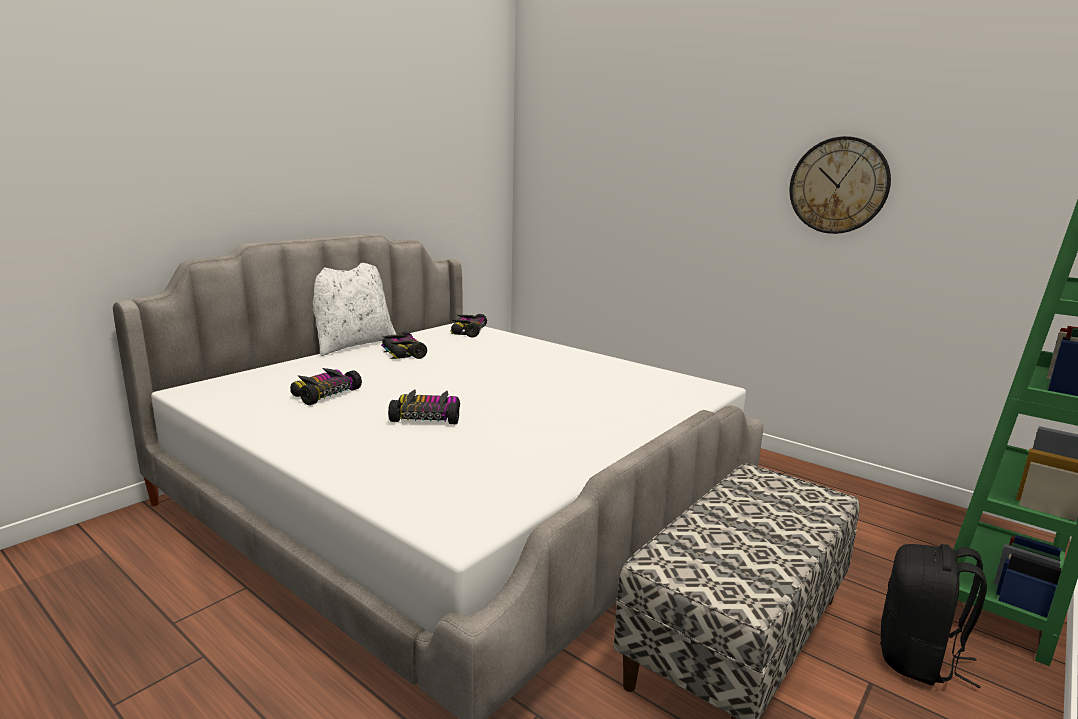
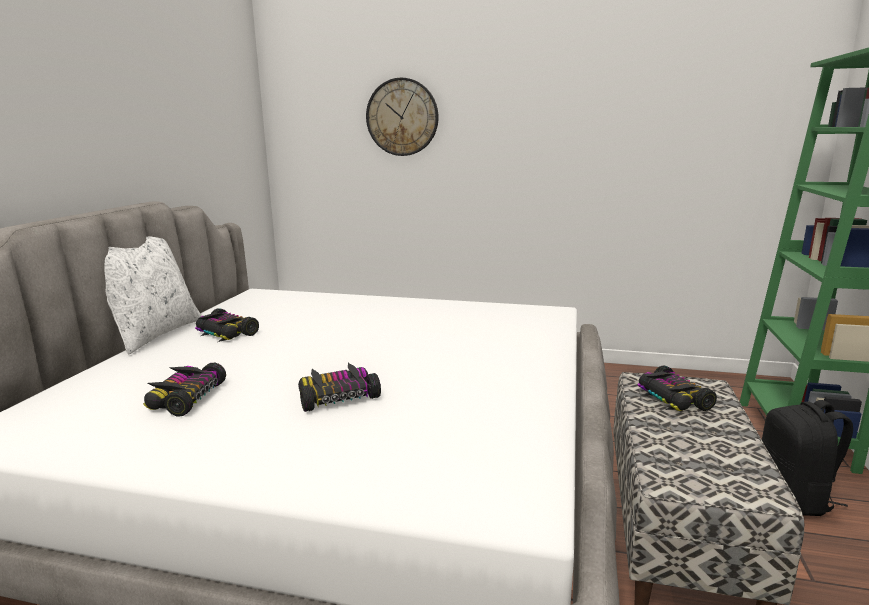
camera: 25 degrees left, 0 degrees up
toy car [450,314,487,338] -> toy car moved to [637,365,717,411]
wall clock [790,136,891,234] -> wall clock moved to [366,78,438,156]

